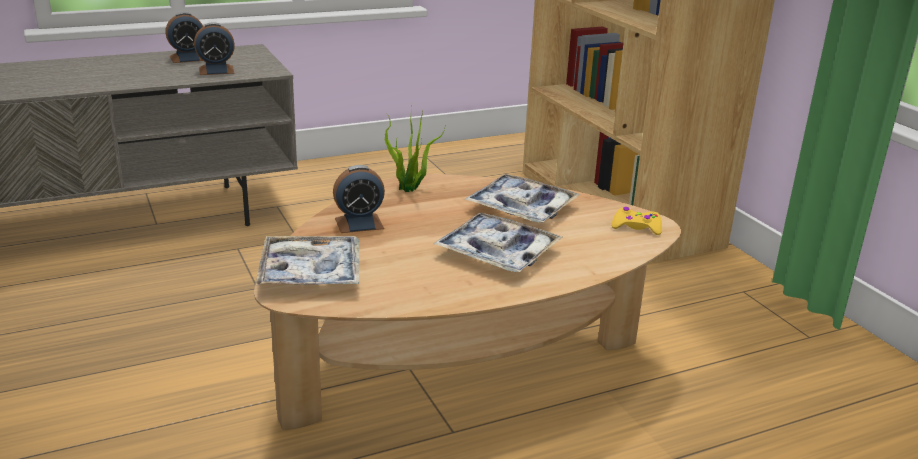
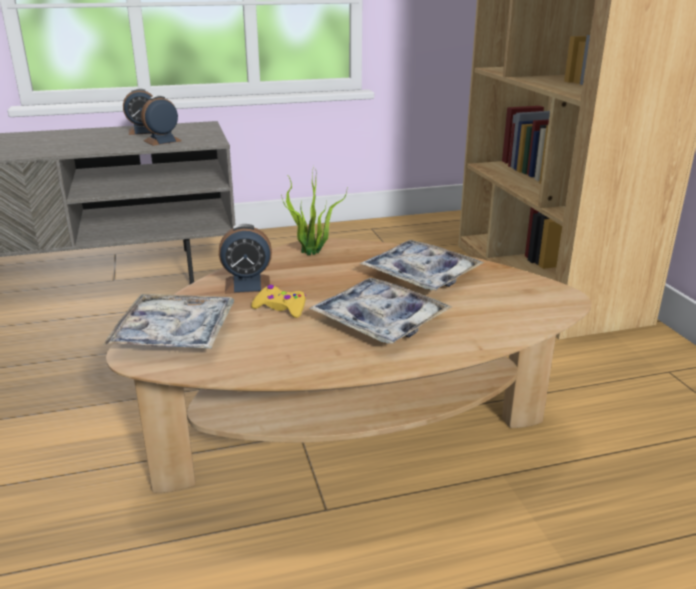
camera: 10 degrees right, 0 degrees up
alarm clock [194,22,235,75] -> alarm clock turned 150 degrees clockwise [141,96,182,146]
yellow game controller [612,207,662,235] -> yellow game controller moved to [251,285,306,318]

